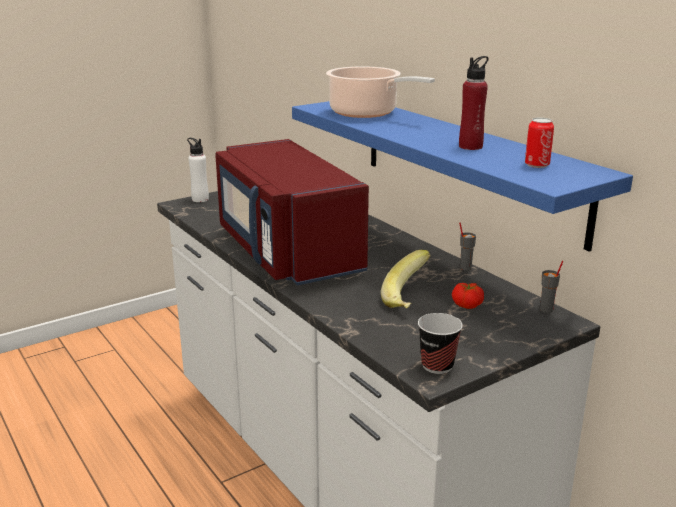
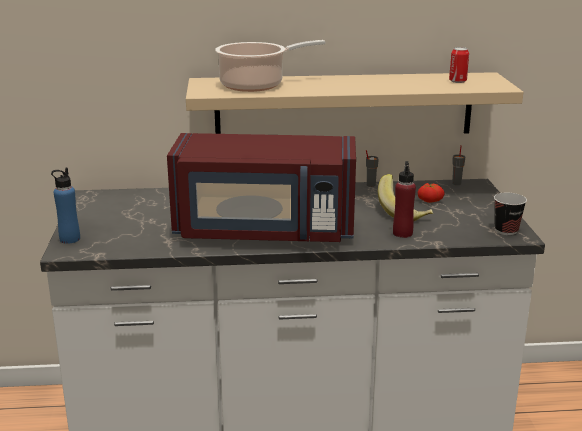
camera: 60 degrees left, 0 degrees up
white bottle [187,138,209,202] -> blue bottle [51,168,80,244]
blue shelf [292,101,633,252] -> beige shelf [186,72,523,134]
red bottle [459,56,488,150] -> red bottle moved to [393,161,416,238]

